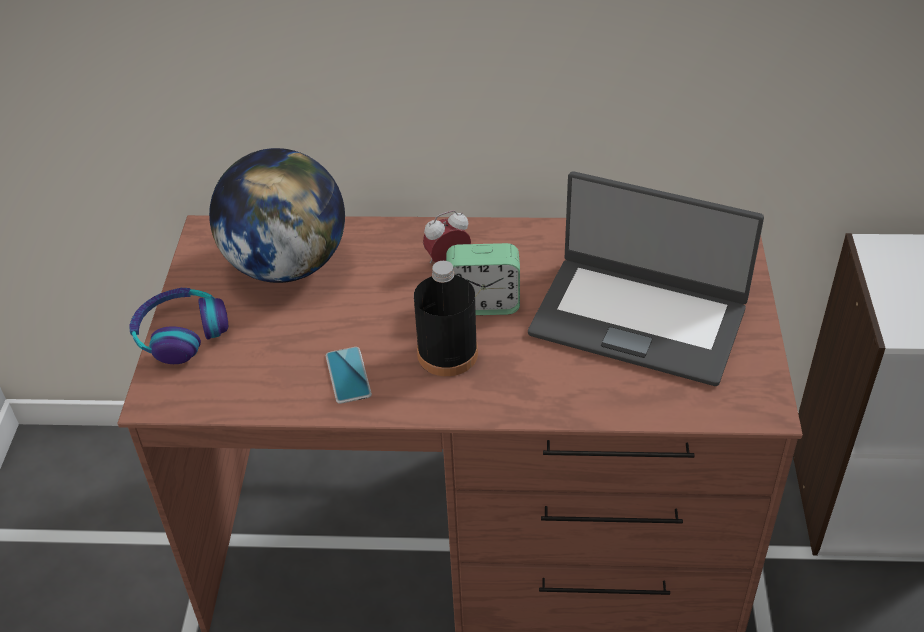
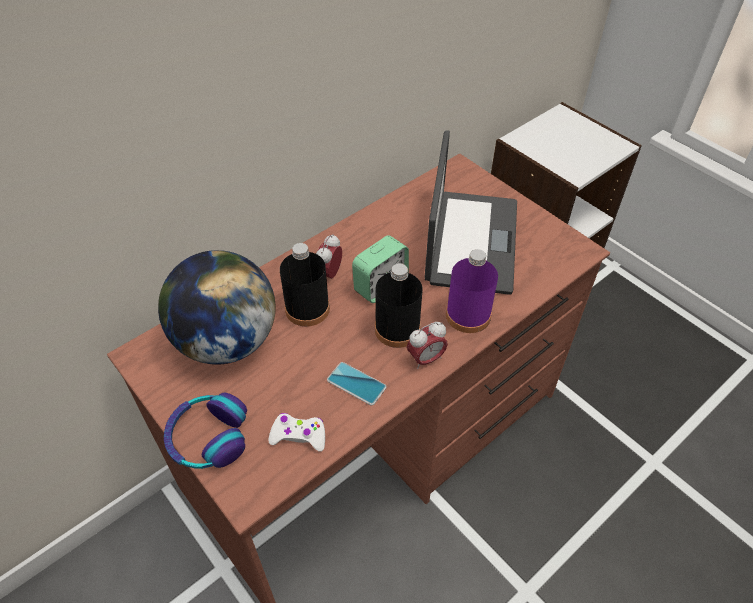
camera: 45 degrees left, 5 degrees up
laptop [528,171,764,386] -> laptop turned 60 degrees counterclockwise [424,130,517,295]
none -> white game controller [269,413,325,452]
none -> black bottle [280,243,330,327]
none -> alarm clock [407,322,448,369]
none -> purple bottle [446,249,498,333]

